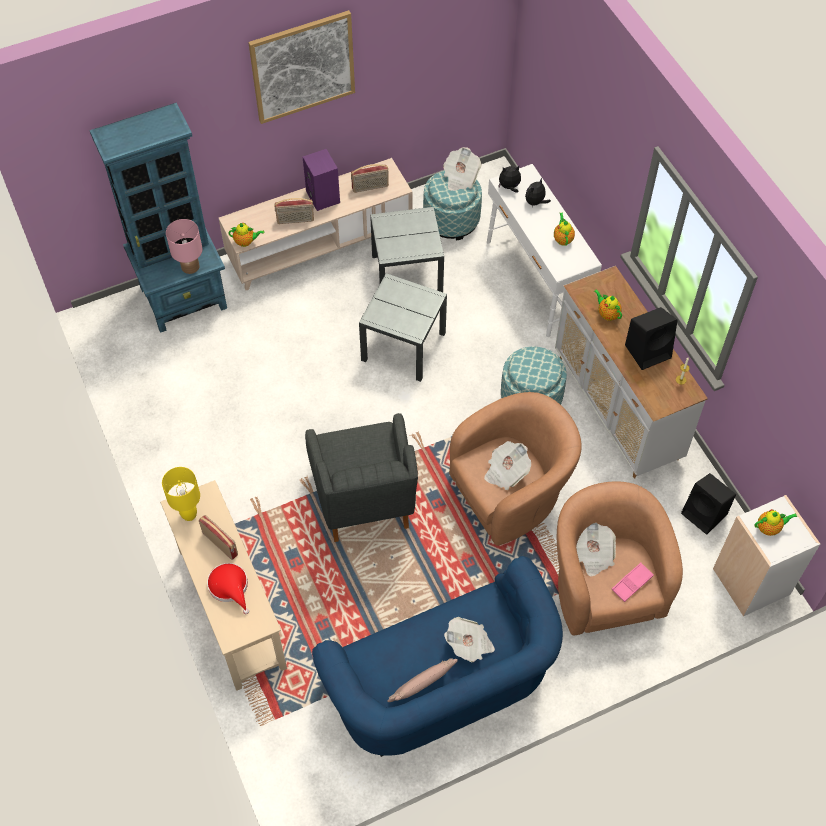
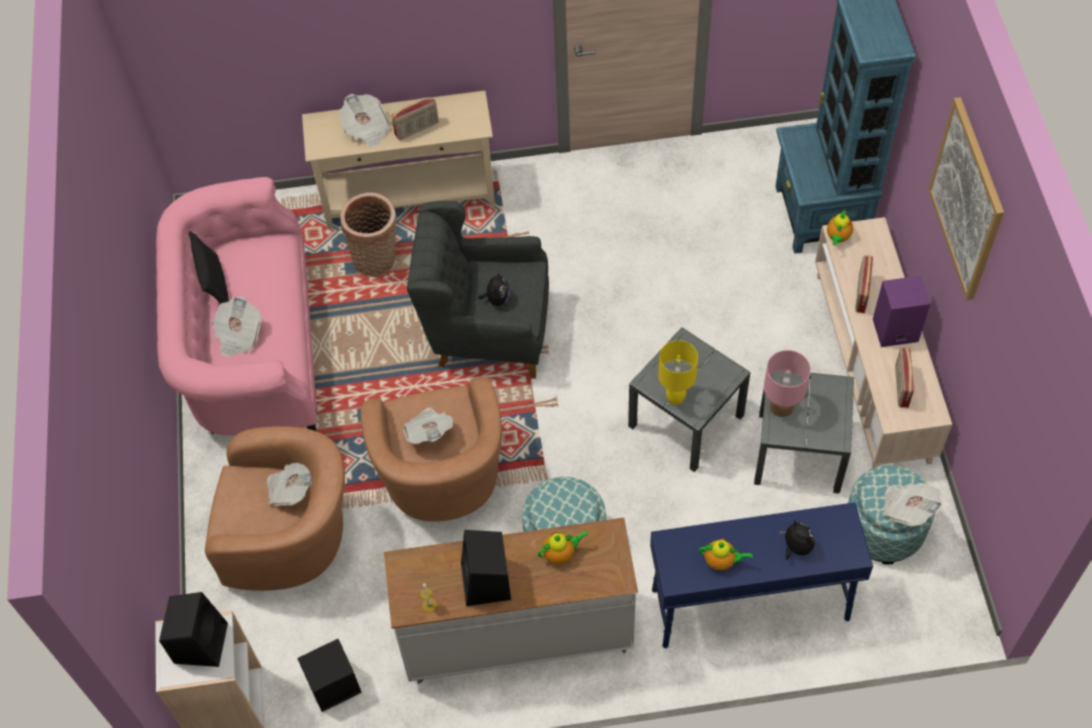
camera: 110 degrees right, 0 degrees up
yellow table lamp [162,467,200,521] -> yellow table lamp moved to [658,340,698,405]
pink table lamp [166,219,203,274] -> pink table lamp moved to [764,350,811,417]
red hat [207,563,249,614] -> newspaper [339,94,391,148]
blue sofa [312,556,563,757] -> pink sofa [156,177,317,436]
beige pillow [387,658,458,702] -> black pillow [189,231,229,304]
white console table [487,164,602,337] -> blue console table [650,502,873,648]
plush toy [498,166,521,192] -> plush toy moved to [478,272,510,306]
pink tray [612,563,654,602] -> none
teapot [754,509,797,536] -> black speaker [159,592,228,667]
none -> basket [340,193,397,277]

